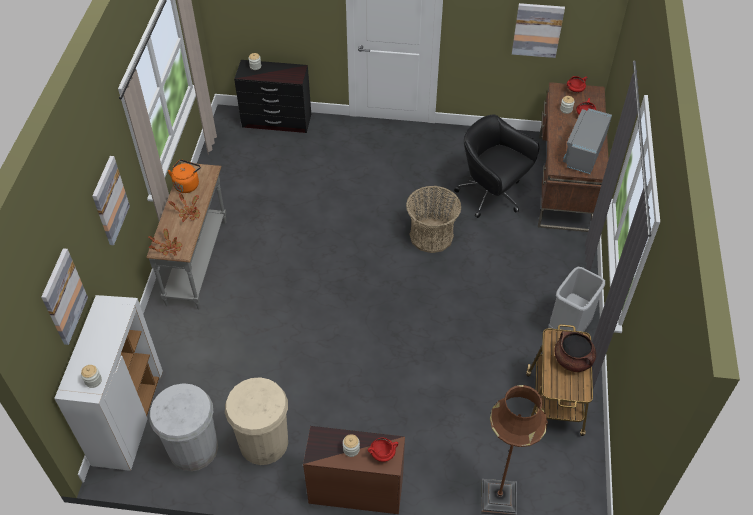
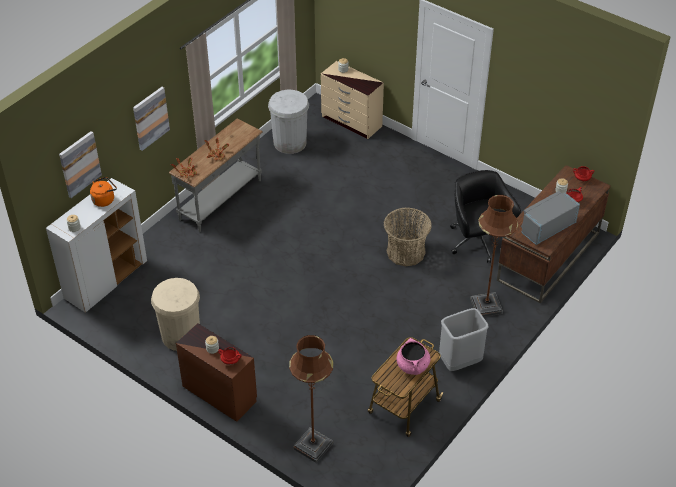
camera: 30 degrees right, 5 degrees down
white trash can [149,383,218,471] -> white trash can moved to [268,90,309,154]
orange kettle [167,160,201,193] -> orange kettle moved to [90,177,117,207]
black dresser [234,60,311,133] -> beige dresser [321,61,384,139]
picture [512,3,565,58] -> none
brown cooking pot [554,331,596,372] -> pink cooking pot [396,338,430,375]
none -> brown floor lamp [470,195,518,317]

